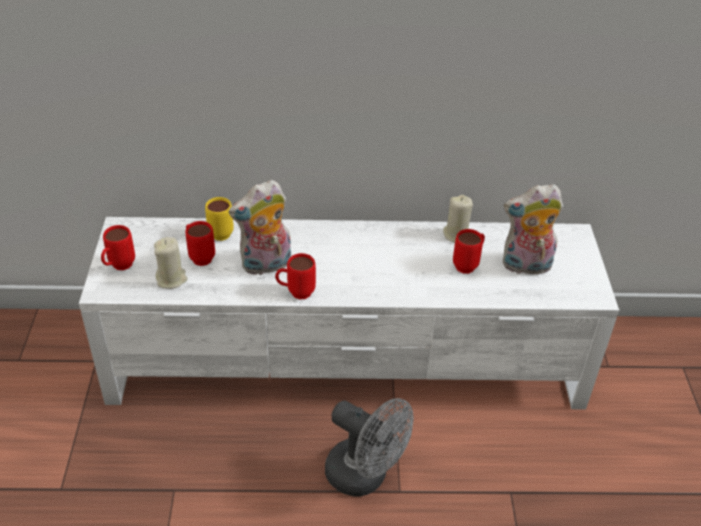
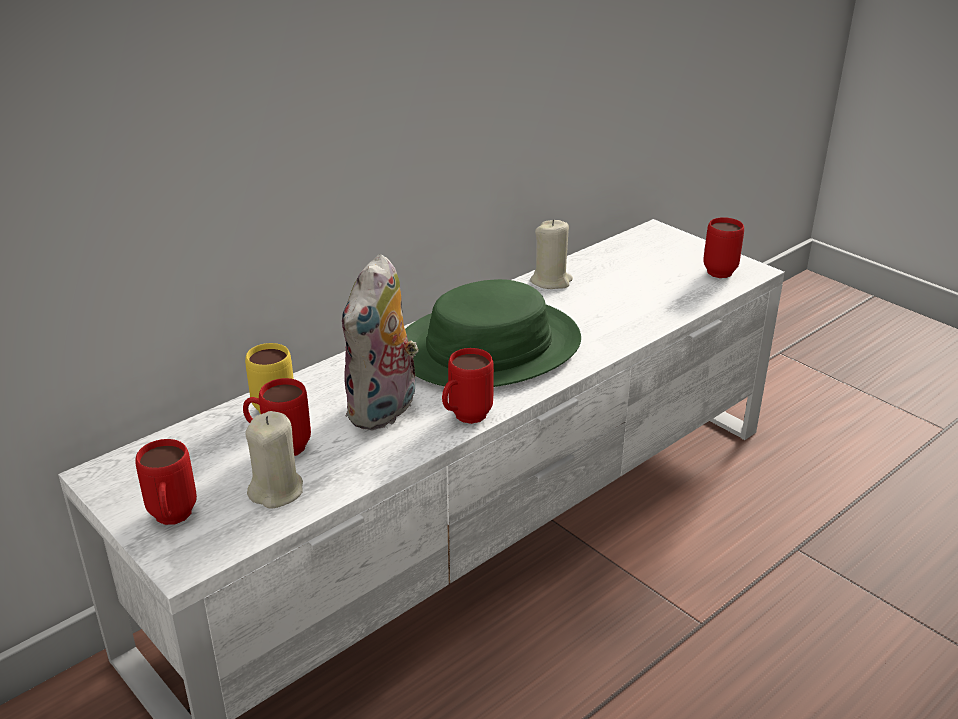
camera: 40 degrees left, 10 degrees down
grey fan [325,398,414,497] -> none
red mug [453,229,485,274] -> red mug moved to [703,217,744,278]
plush toy [503,184,563,274] -> none
none -> green hat [405,279,581,387]

